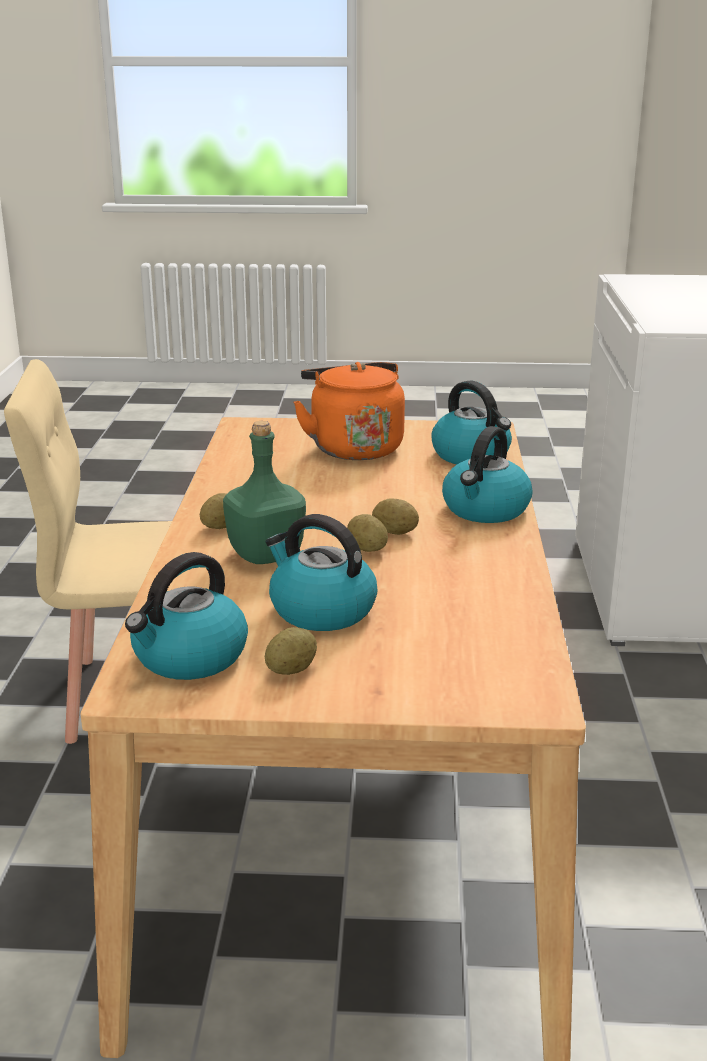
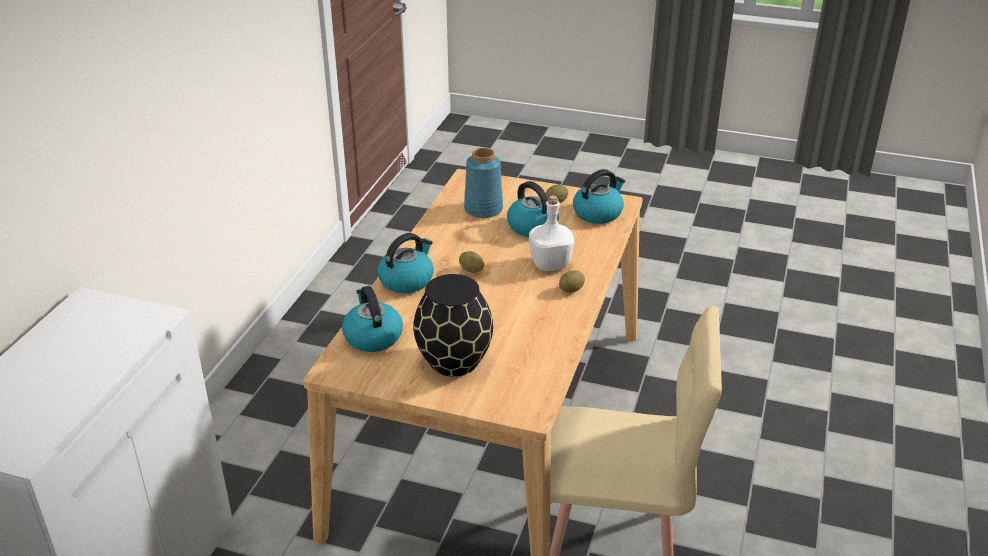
camera: 165 degrees left, 10 degrees up
green bottle [223,421,306,564] -> white bottle [529,195,574,271]
orange kettle [294,362,405,460] -> black vase [413,274,493,377]
potato [347,514,388,552] -> none
none -> blue vase [464,148,503,218]

